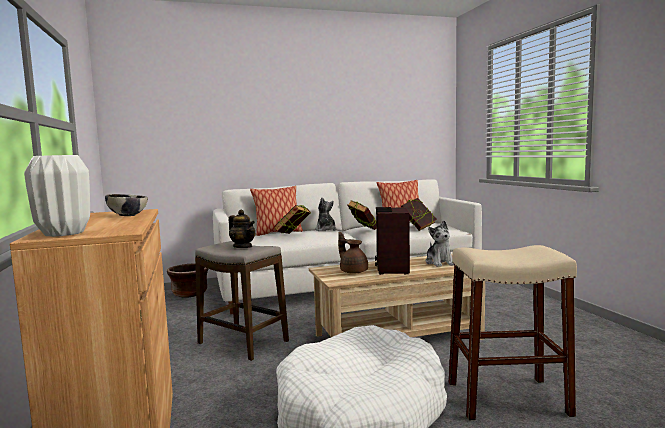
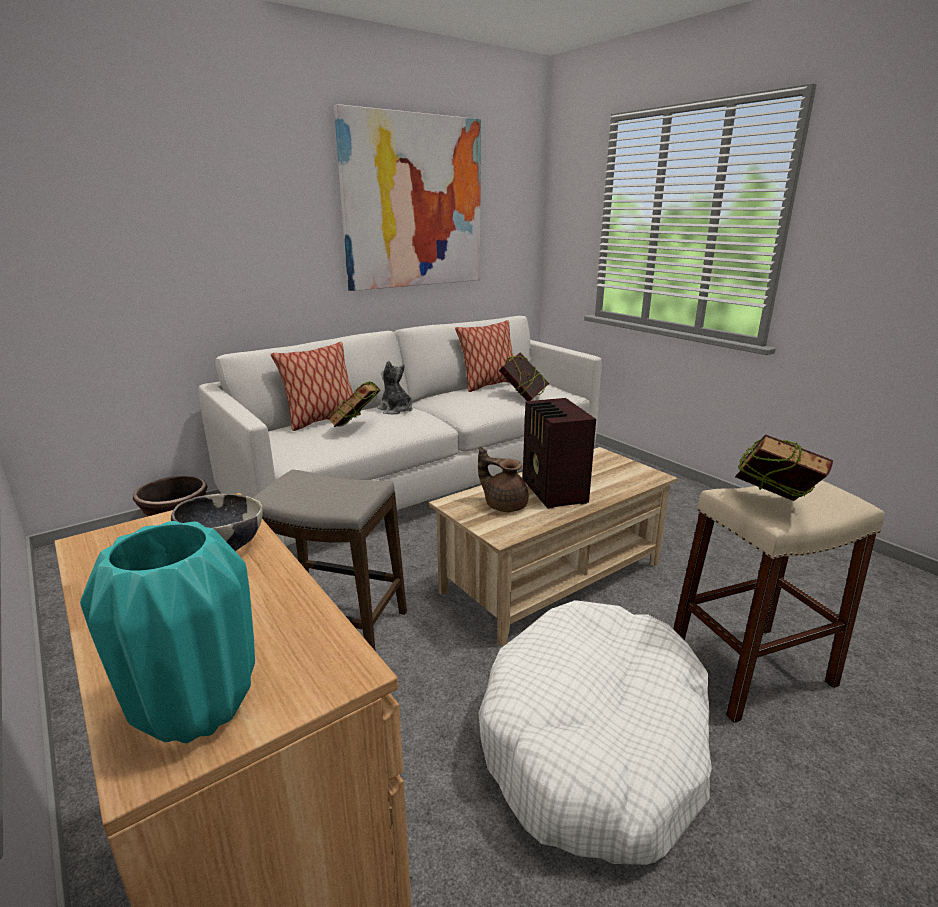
camera: 20 degrees left, 15 degrees up
white vase [24,155,90,237] -> turquoise vase [80,521,255,743]
teapot [228,210,255,248] -> none
book [347,200,376,230] -> book moved to [735,434,833,501]
plush toy [426,220,454,267] -> none
none -> picture [334,104,481,291]

